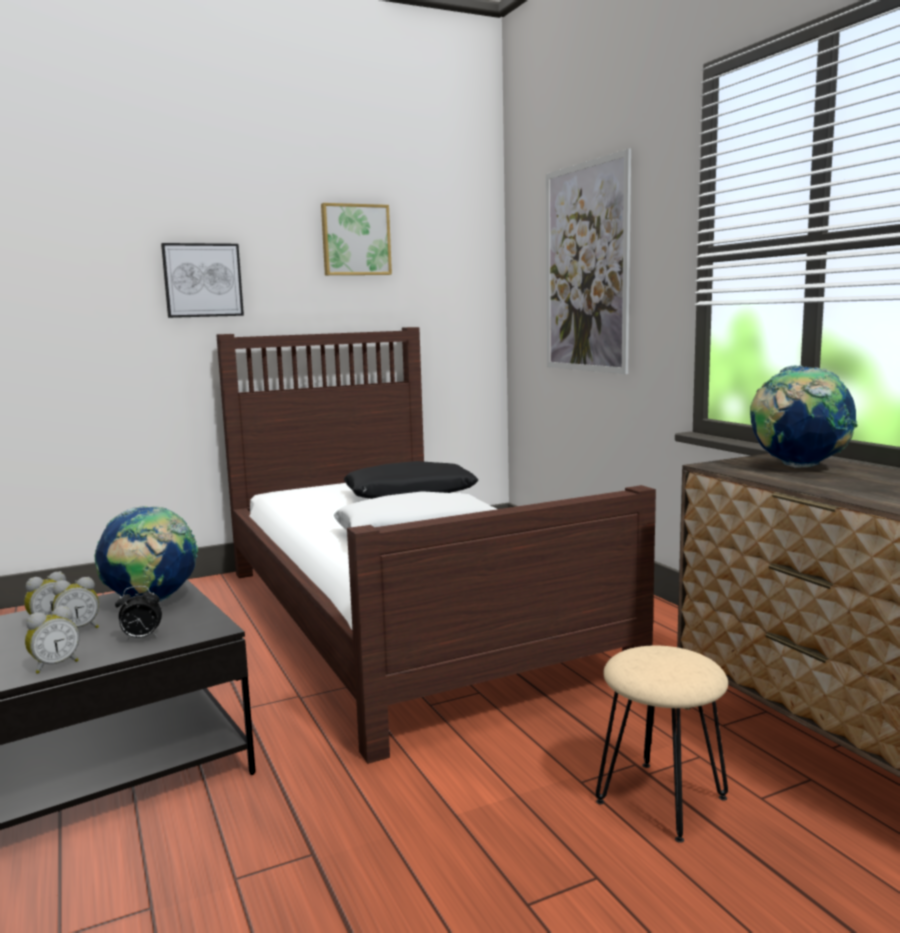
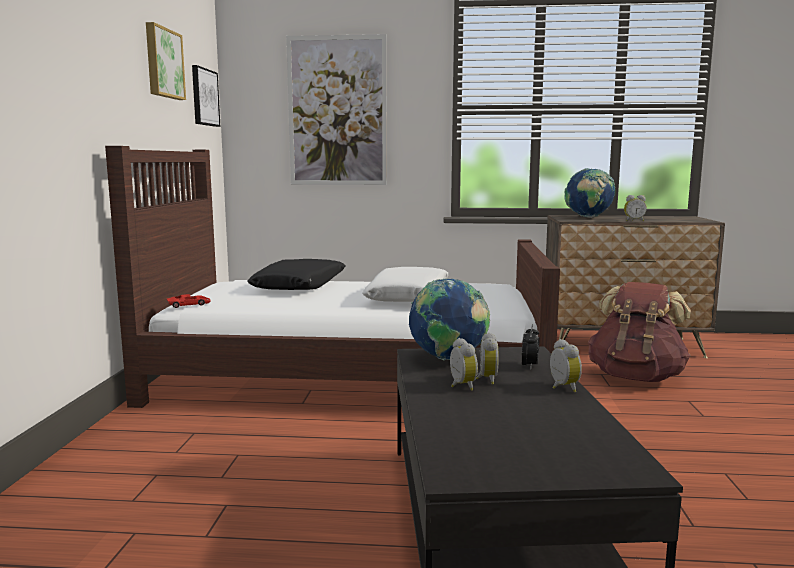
camera: 60 degrees left, 0 degrees up
picture [161,243,244,318] -> picture moved to [192,65,220,127]
beige stool [596,646,728,843] -> brown backpack [588,282,691,382]
none -> red toy car [167,294,211,308]
none -> alarm clock [624,195,647,221]

